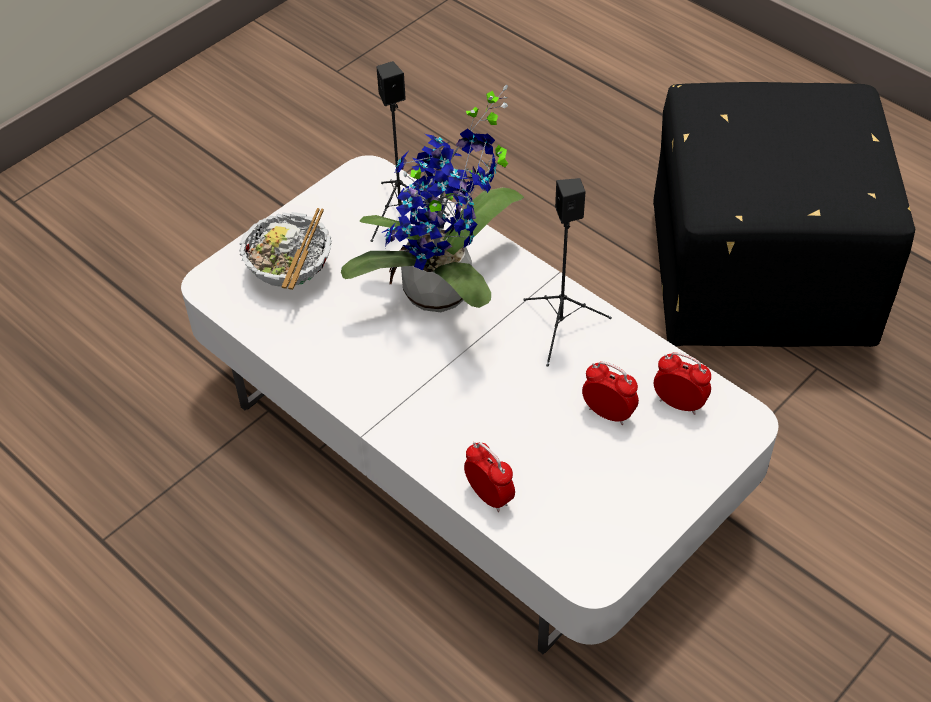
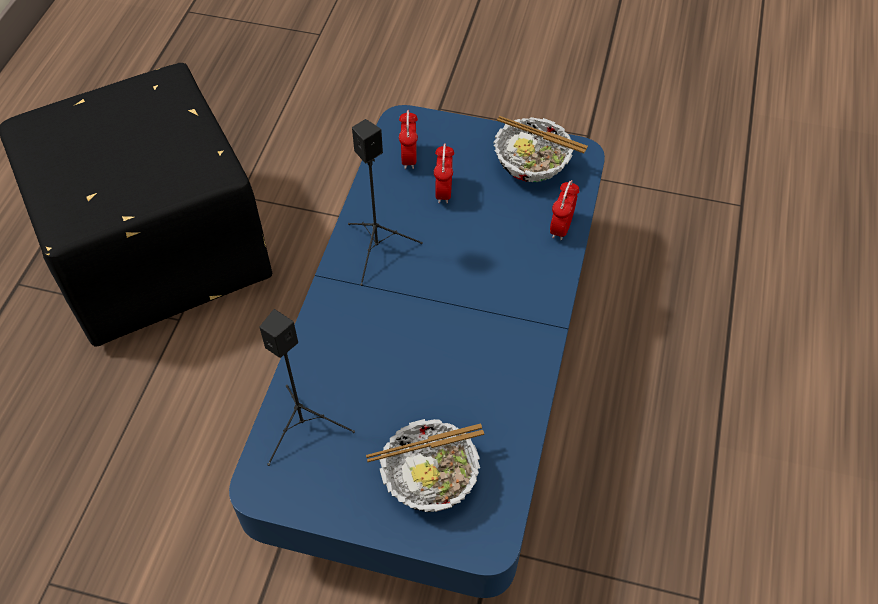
camera: 120 degrees left, 5 degrees up
white coffee table [181,155,779,654] -> blue coffee table [229,105,605,598]
potted plant [341,85,524,312] -> none
none -> bowl [493,116,588,183]

